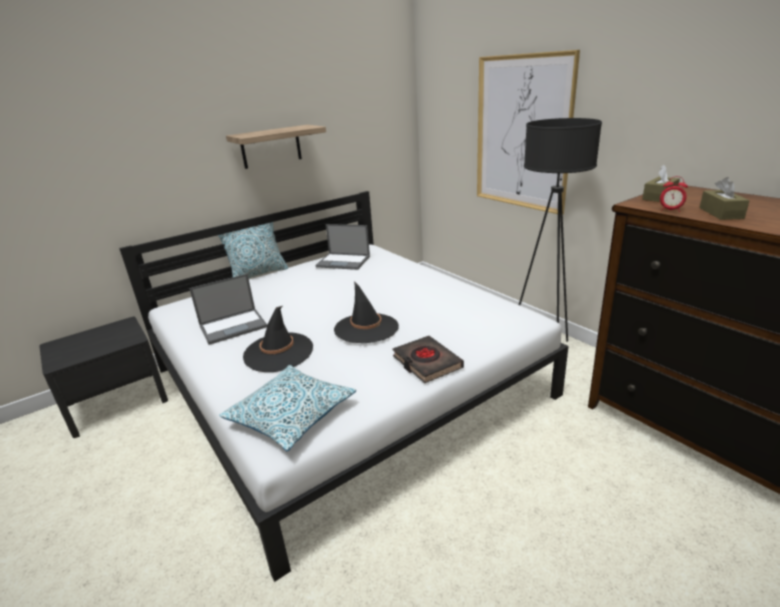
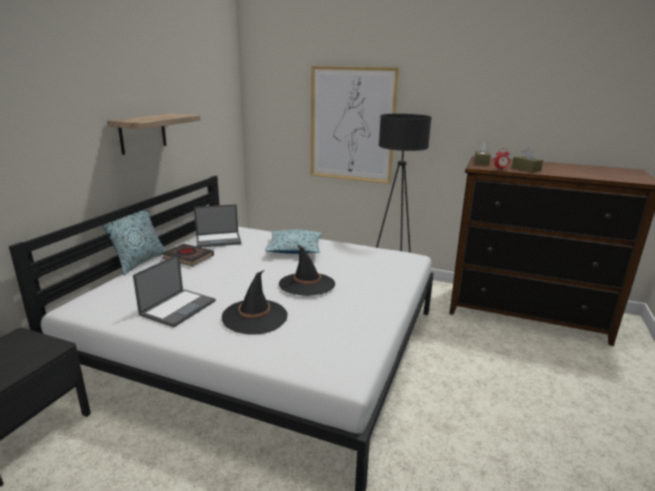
camera: 35 degrees left, 5 degrees down
pillow [219,365,356,451] -> pillow moved to [265,229,322,254]
black book [392,336,464,383] -> black book moved to [162,244,214,266]

